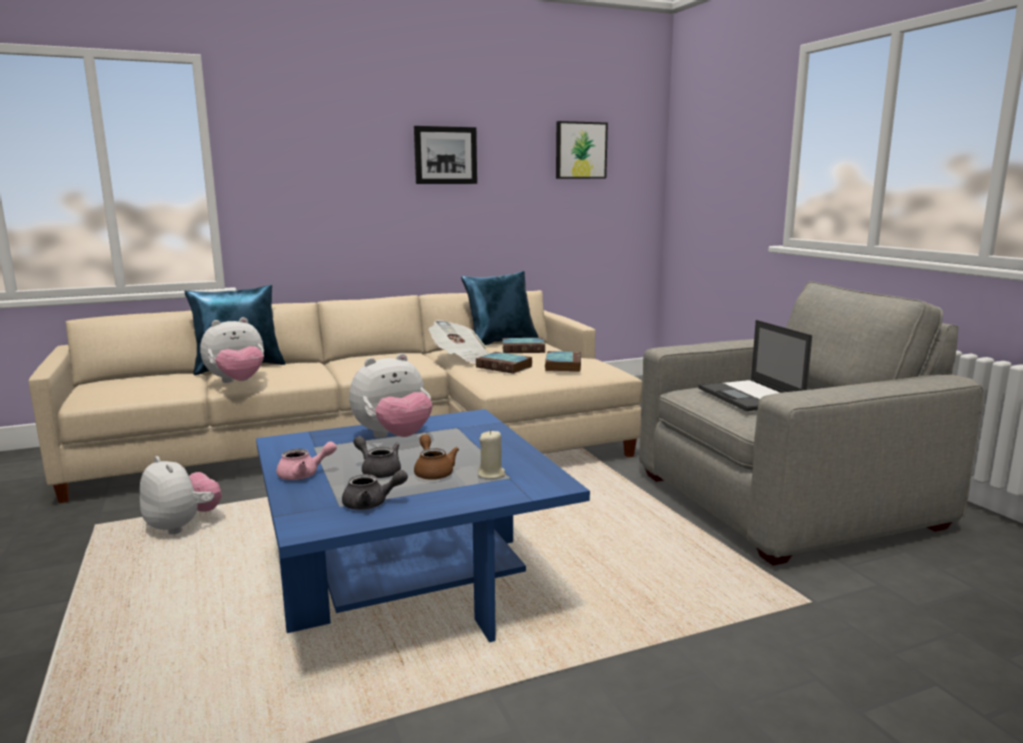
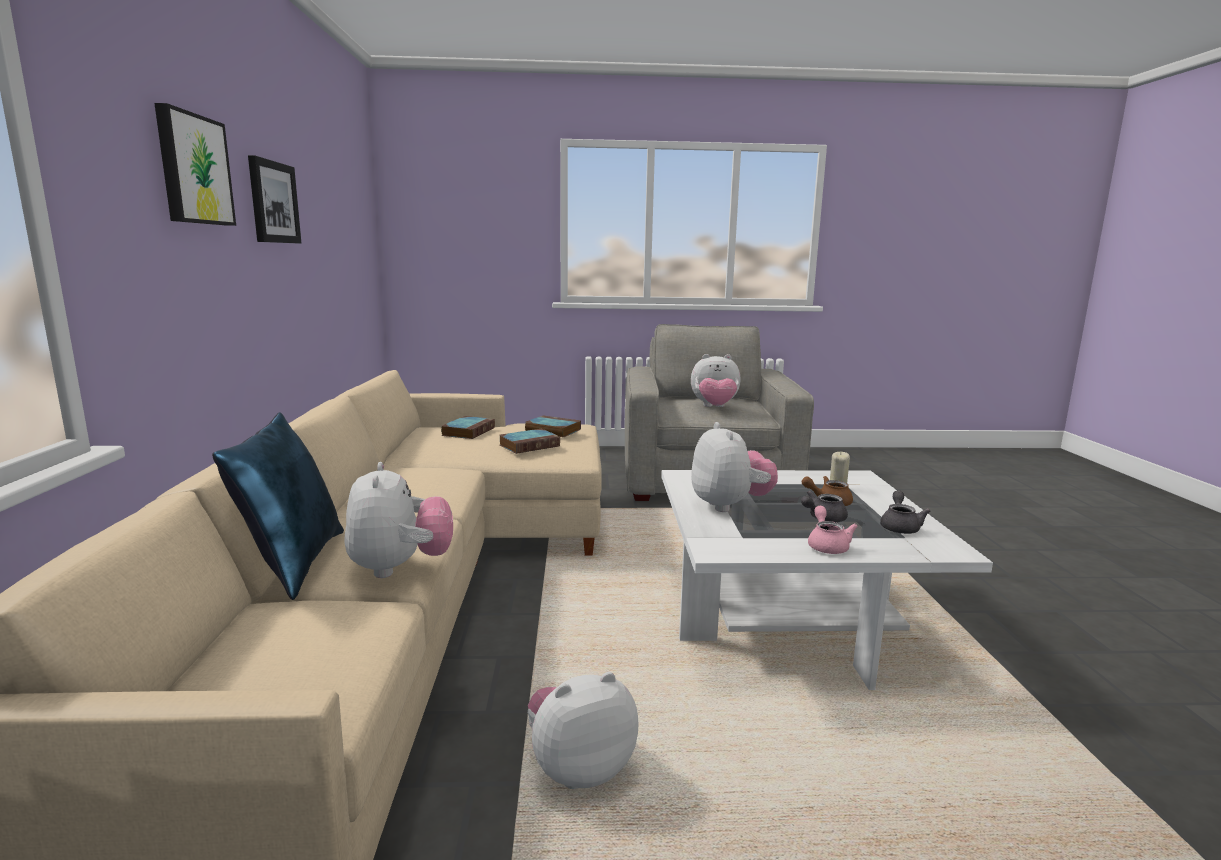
camera: 70 degrees left, 0 degrees up
blue coffee table [256,409,590,642] -> white coffee table [661,470,993,690]
newspaper [429,320,489,363] -> none
blue pillow [461,271,539,345] -> none
picture [556,121,608,179] -> picture moved to [154,103,236,226]
laptop [698,320,812,411] -> plush toy [691,354,741,407]

